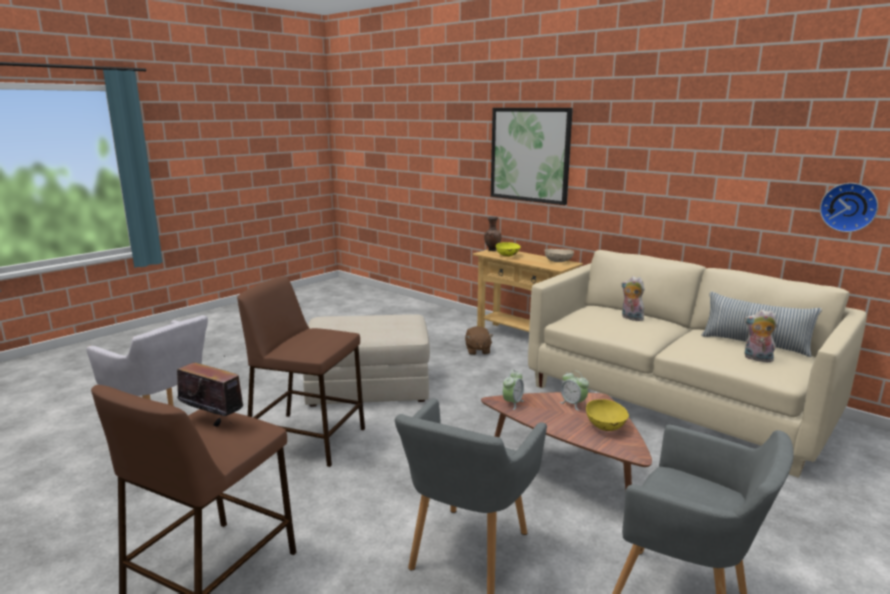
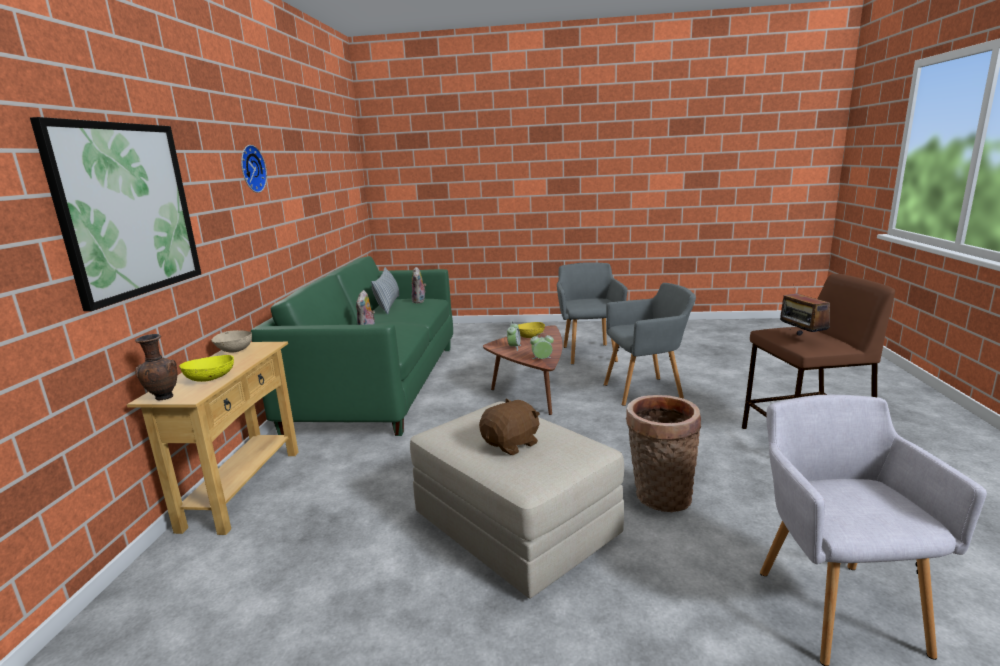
camera: 125 degrees left, 0 degrees up
brown stool [237,277,365,467] -> basket [626,395,701,512]
brown plush toy [465,326,493,355] -> brown plush toy moved to [479,399,540,455]
beige sofa [528,250,867,478] -> green sofa [251,256,453,436]
wall clock [820,183,878,232] -> wall clock moved to [241,145,267,193]

